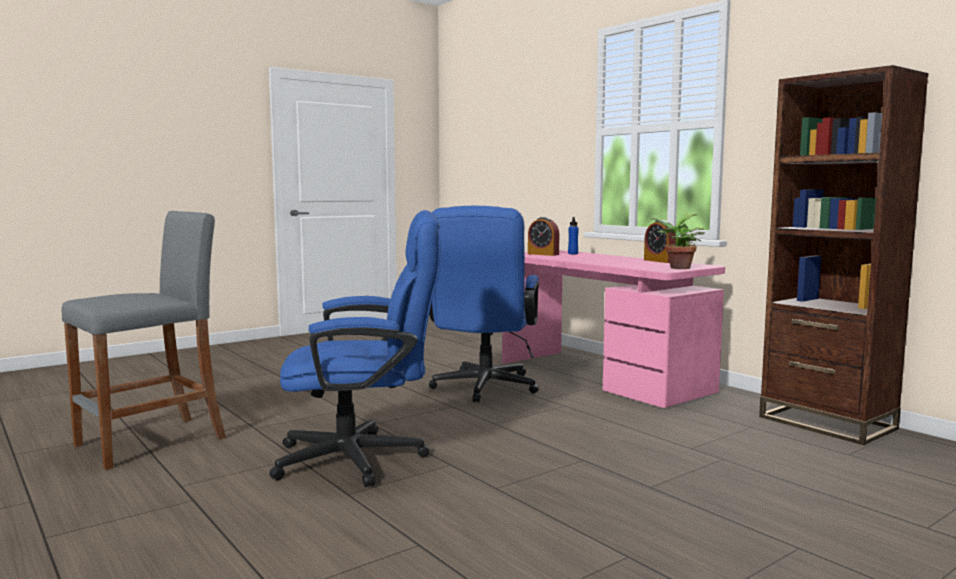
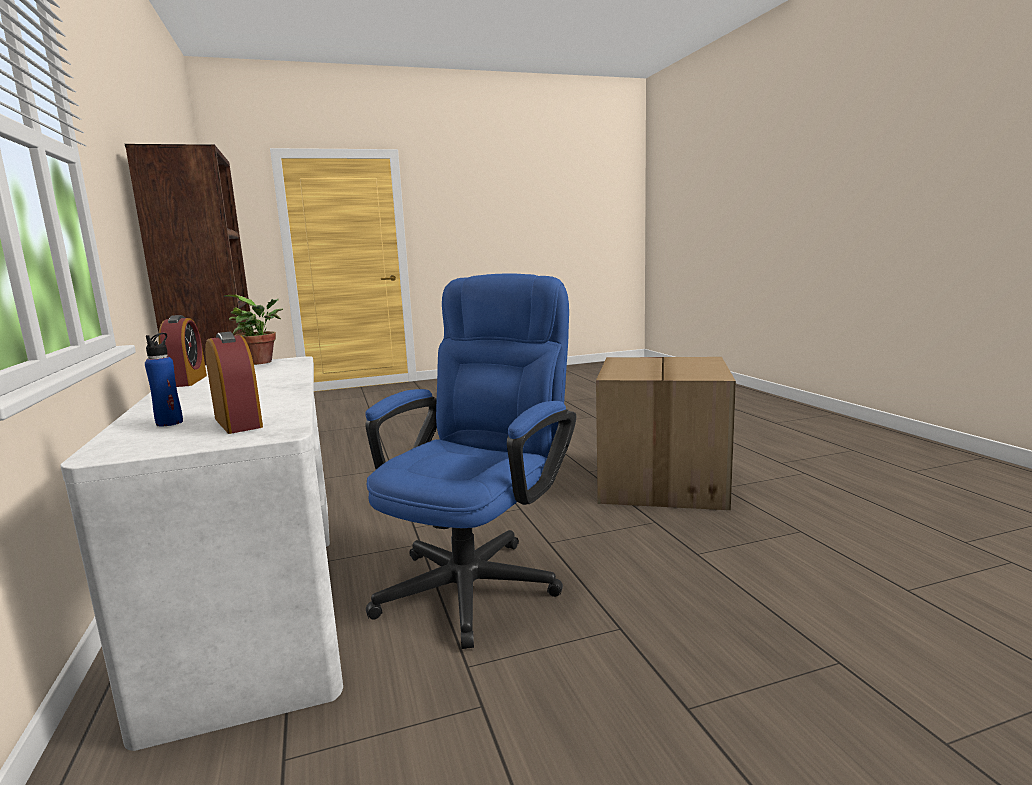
camera: 160 degrees left, 5 degrees up
grey stool [61,211,226,470] -> none
blue office chair [269,210,441,487] -> cardboard box [596,357,736,510]
pink desk [502,250,725,408] -> white desk [60,356,343,751]

